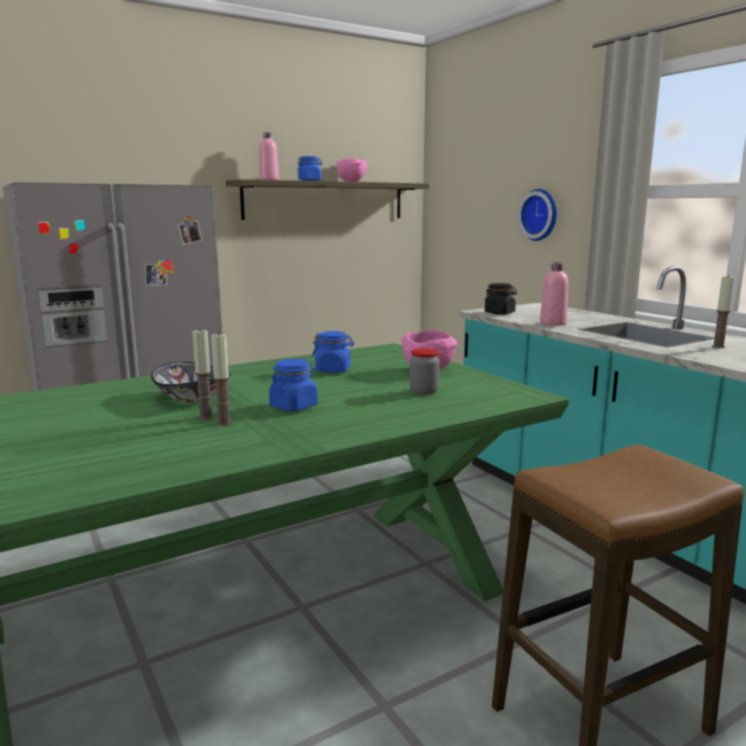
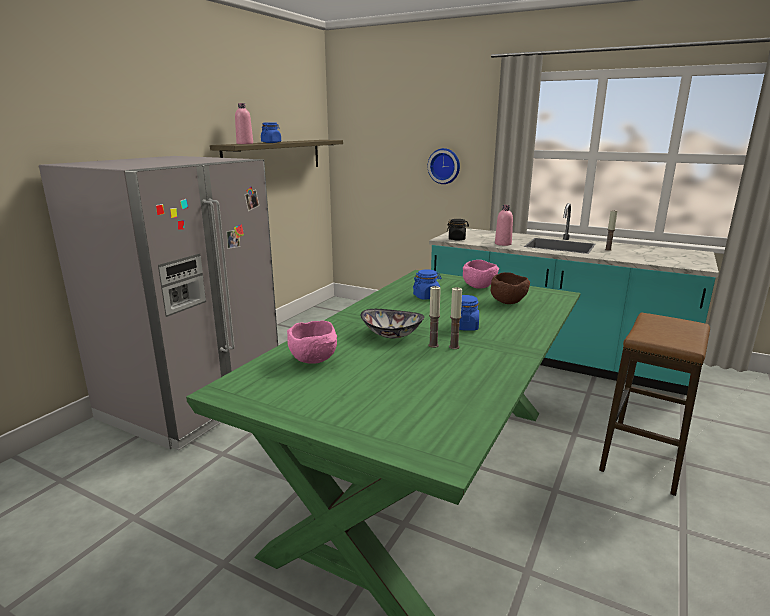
camera: 30 degrees left, 5 degrees up
pink bowl [336,159,367,182] -> pink bowl moved to [287,321,337,364]
jar [410,348,440,395] -> brown bowl [491,272,530,304]

